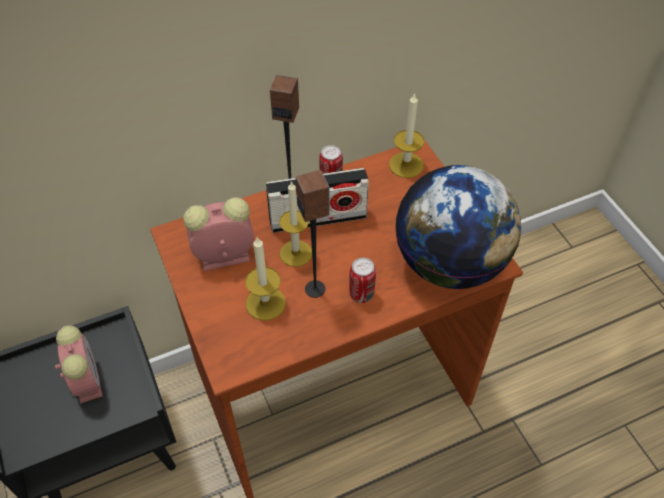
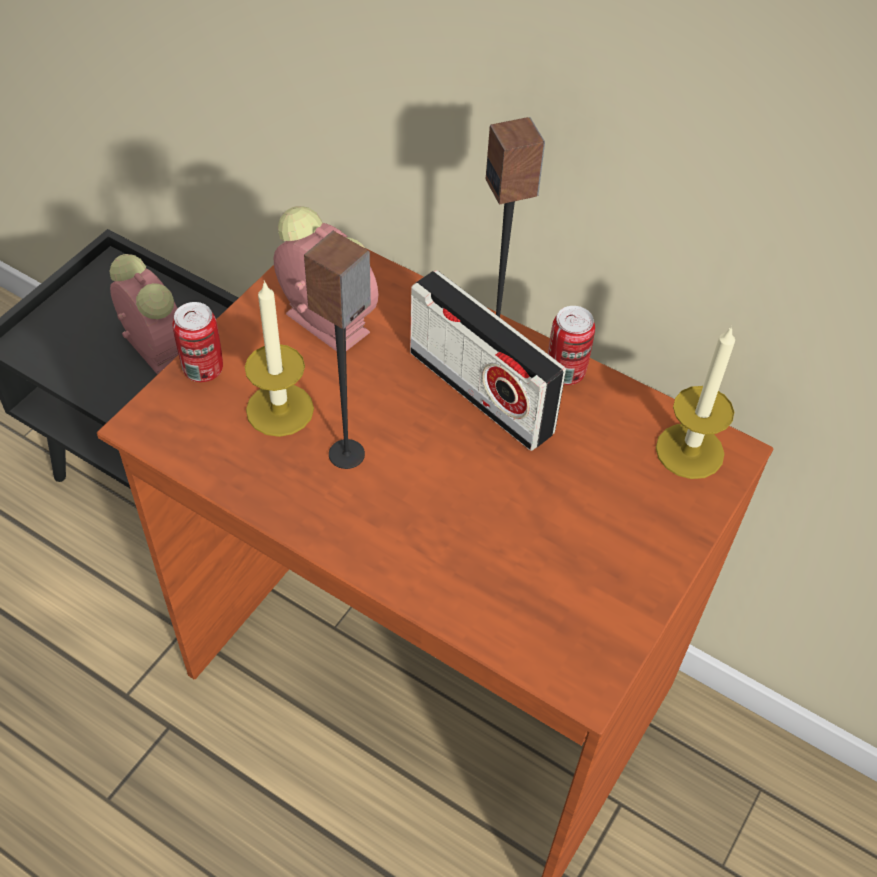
camera: 55 degrees right, 0 degrees up
alarm clock [55,326,103,404] -> alarm clock turned 75 degrees counterclockwise [109,254,178,375]
candle [279,181,312,267] -> none
can [349,258,376,303] -> can moved to [173,302,223,382]
globe [395,165,521,289] -> none

